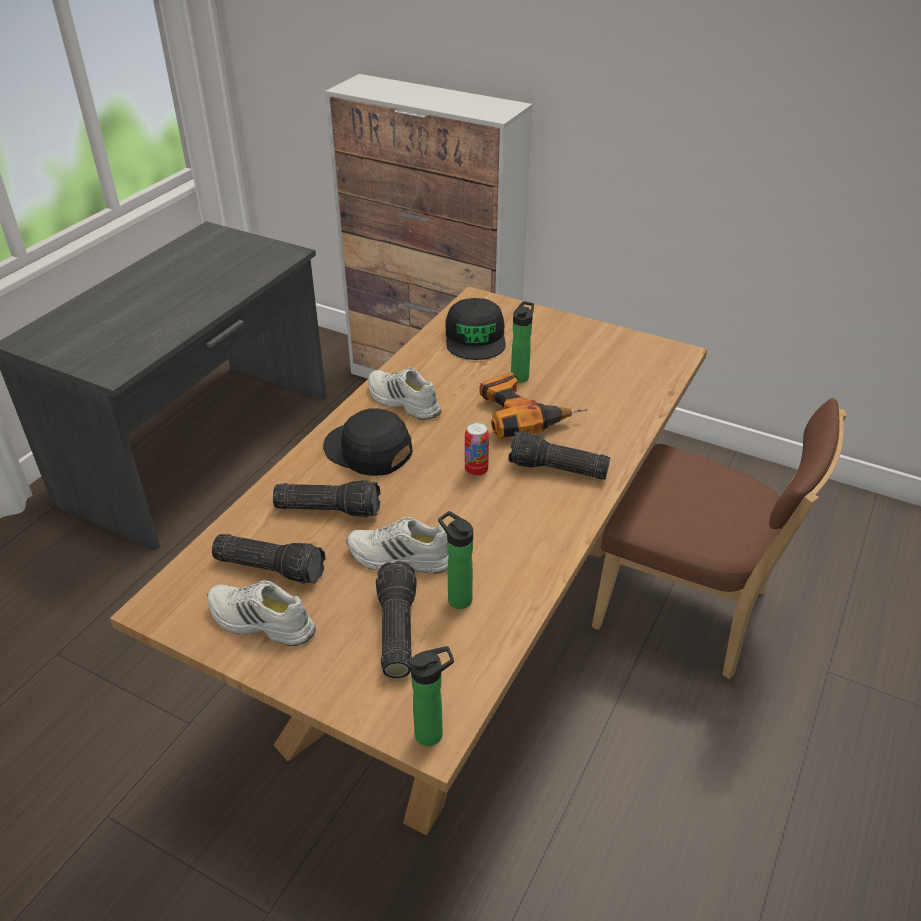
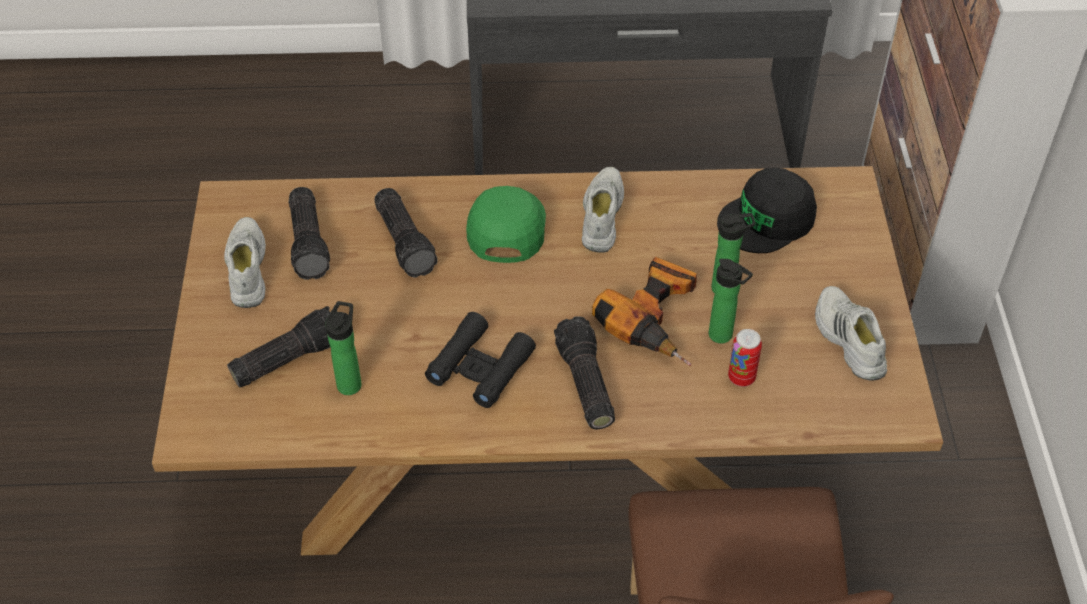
camera: 60 degrees right, 10 degrees up
black cap [323,408,412,476] -> green cap [466,186,546,263]
white shoe [347,517,449,574] -> white shoe moved to [815,286,887,381]
bottle [410,646,454,746] -> bottle moved to [709,259,753,343]
can [465,422,489,477] -> can moved to [728,329,762,387]
none -> black binoculars [425,312,536,408]

